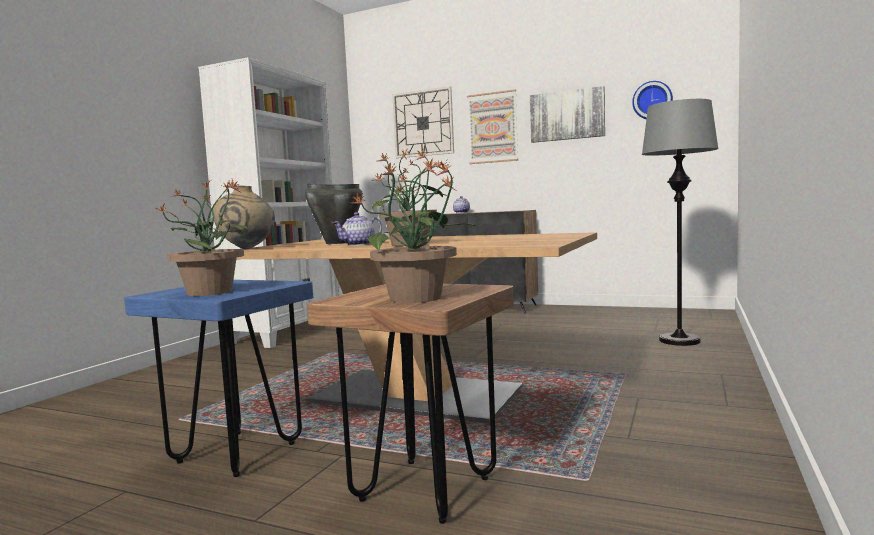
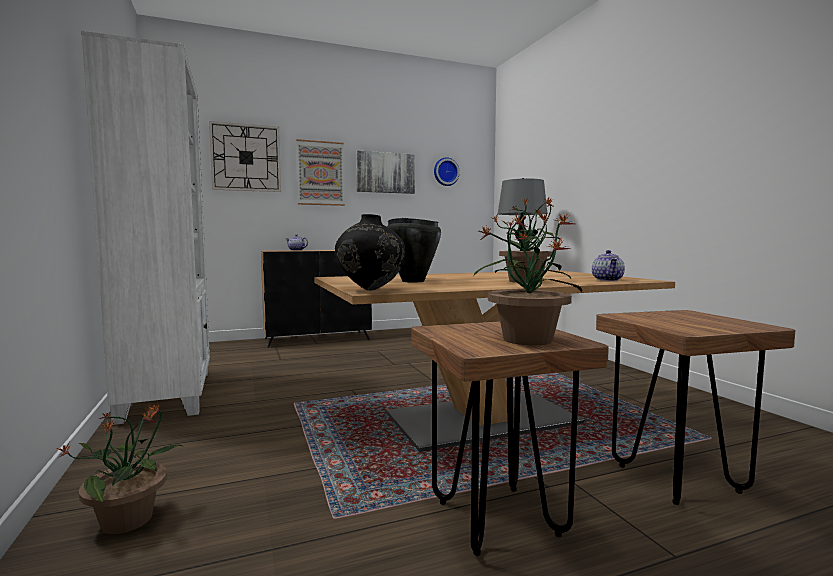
camera: 45 degrees left, 0 degrees up
blue stool [124,280,313,477] -> brown stool [412,321,609,556]
beige vase [212,185,275,250] -> black vase [335,214,405,291]
teapot [332,212,382,246] -> teapot moved to [592,250,625,281]
potted plant [352,158,478,303] -> potted plant moved to [57,403,182,534]

